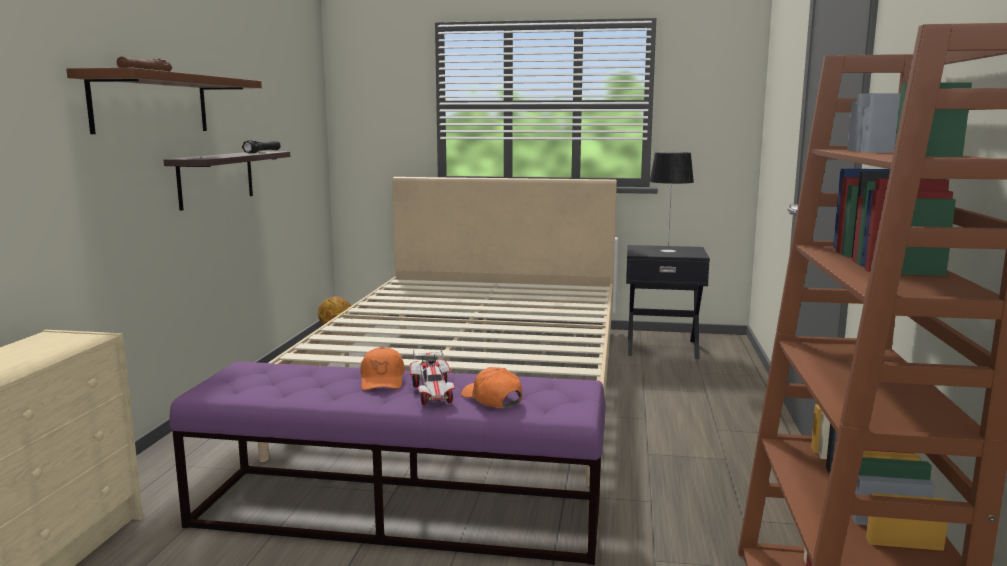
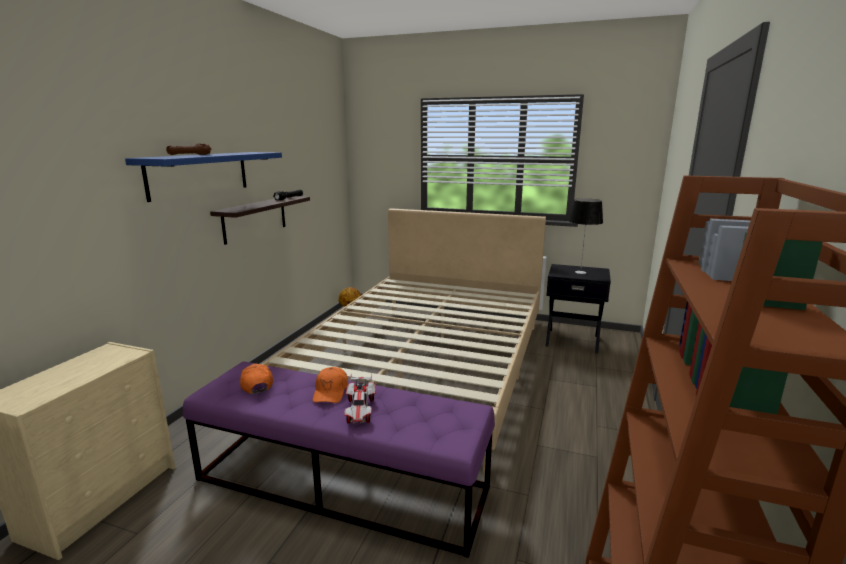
camera: 10 degrees right, 5 degrees up
brown shelf [66,68,262,134] -> blue shelf [125,152,282,202]
orange cap [461,367,522,408] -> orange cap moved to [240,364,274,394]

